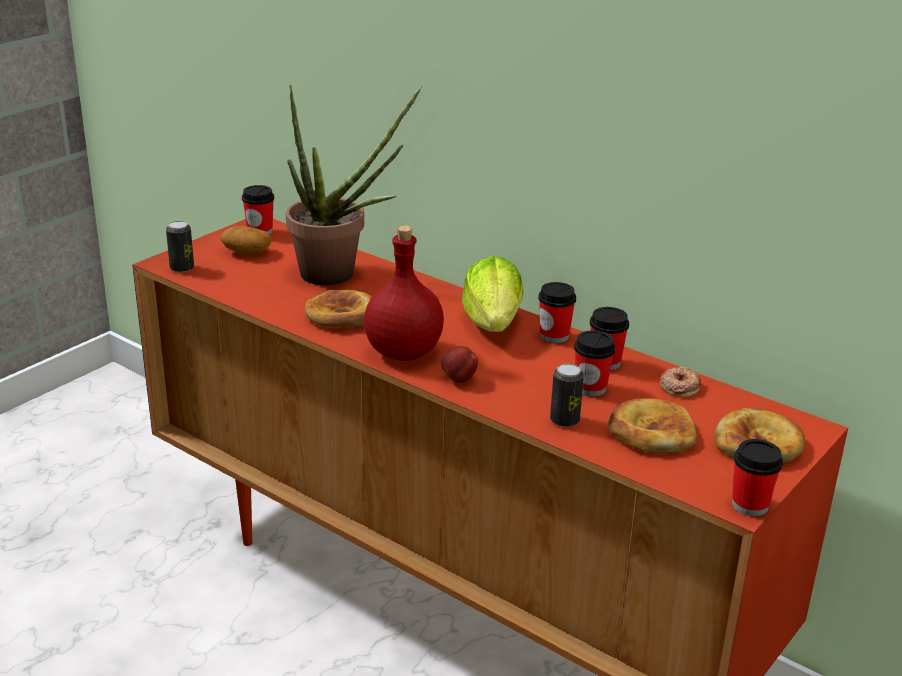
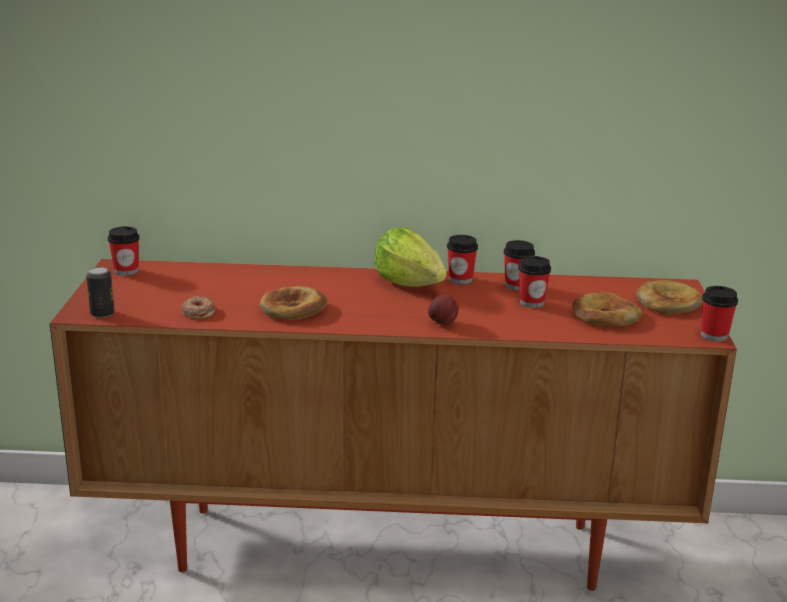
camera: 35 degrees left, 5 degrees down
potato [220,226,272,255] -> none
potted plant [286,84,421,285] -> none
red bottle [364,225,444,361] -> none
can [550,364,584,427] -> none
donut [660,367,701,397] -> donut moved to [181,296,215,319]

